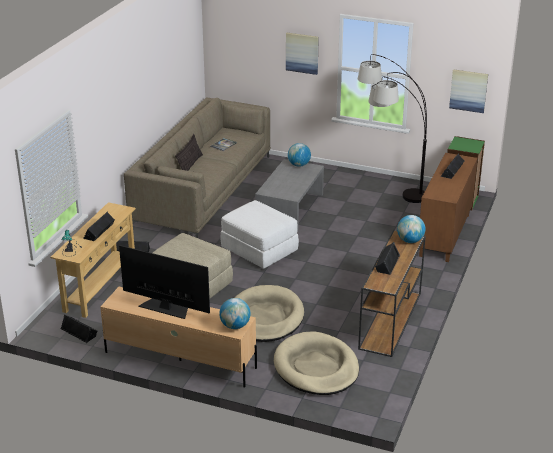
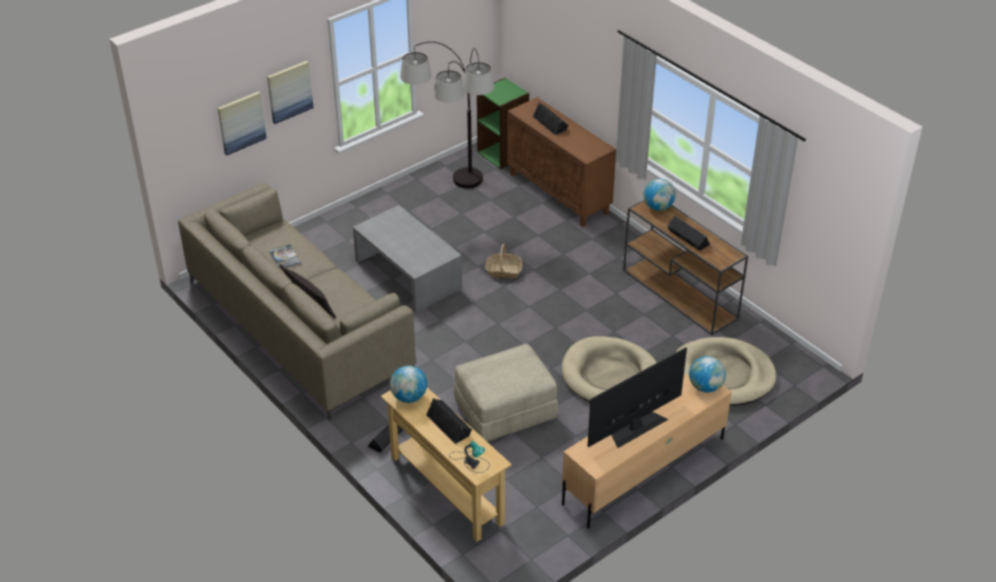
camera: 60 degrees left, 10 degrees up
black speaker [61,315,97,343] -> none
white ottoman [220,200,299,269] -> none
globe [288,143,311,167] -> globe moved to [390,366,427,403]
picture [449,69,488,113] -> picture moved to [218,91,267,155]
none -> basket [485,244,522,278]

